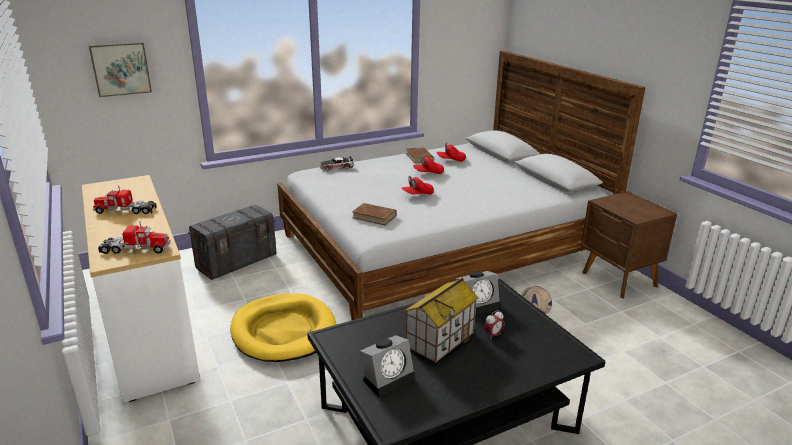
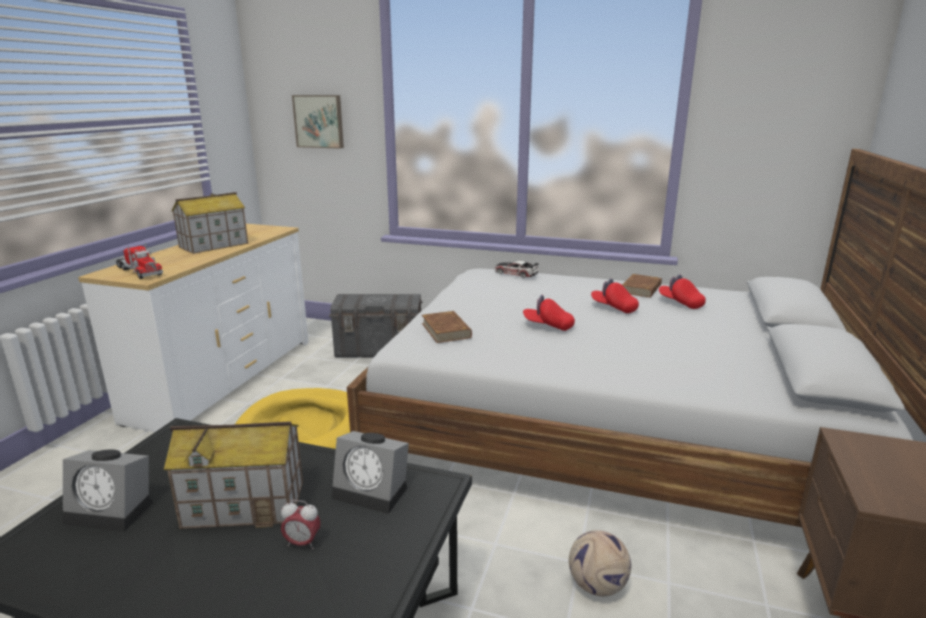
camera: 45 degrees right, 5 degrees down
toy truck [93,186,157,214] -> toy house [171,192,248,254]

